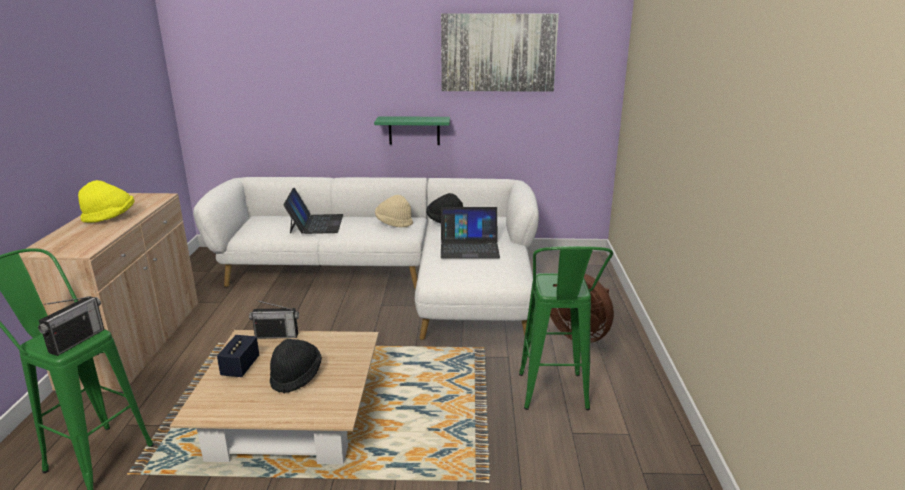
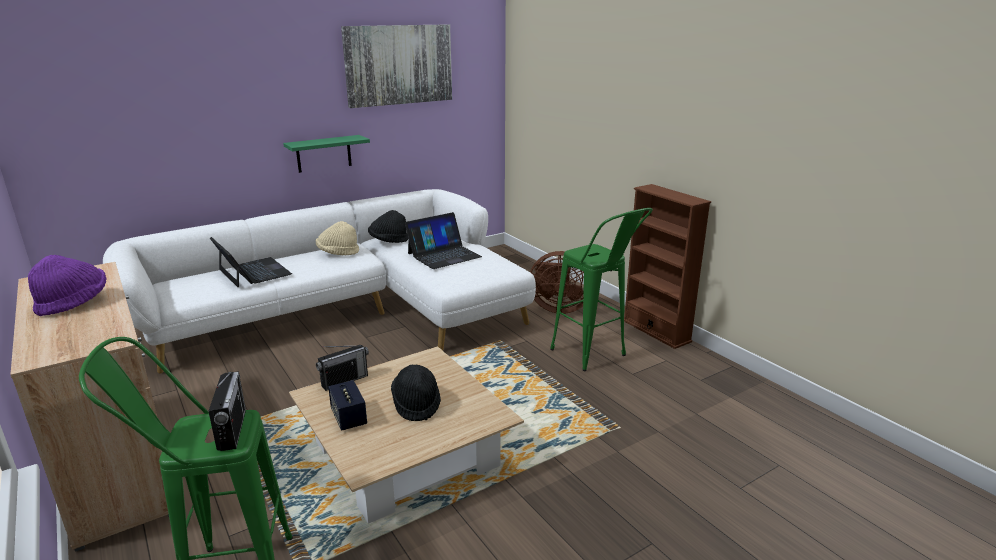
camera: 35 degrees left, 0 degrees up
yellow hat [78,180,135,223] -> purple hat [28,255,107,316]
none -> brown bookcase [624,184,711,349]

